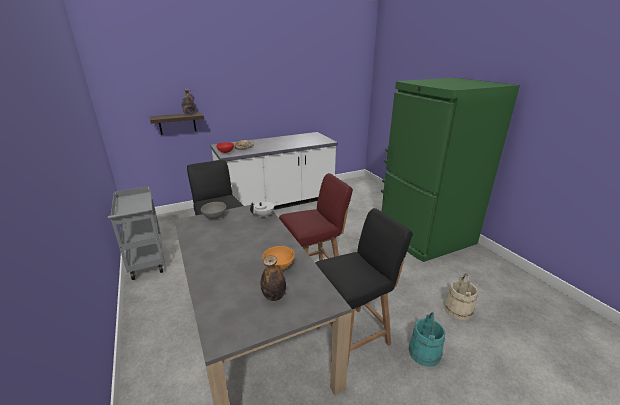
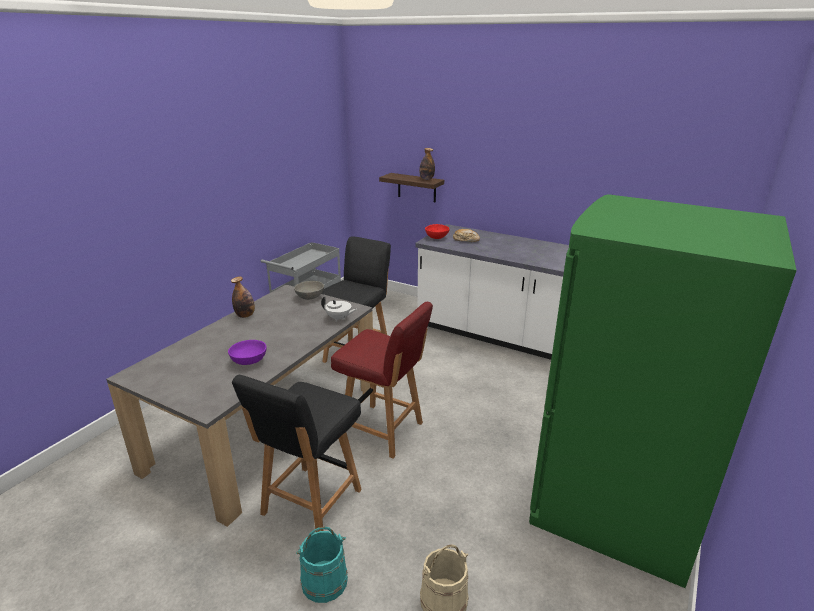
camera: 55 degrees right, 0 degrees up
bottle [261,255,286,301] -> bottle moved to [231,276,255,318]
orange bowl [262,246,295,271] -> purple bowl [228,340,267,365]
black chair [315,208,413,367] -> black chair turned 90 degrees clockwise [232,375,362,532]

